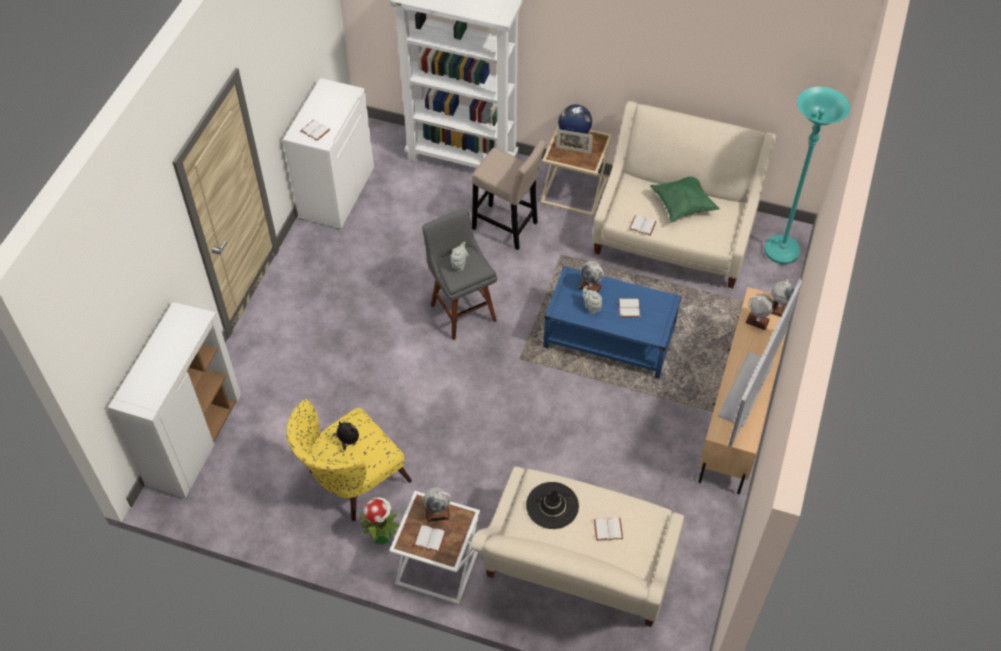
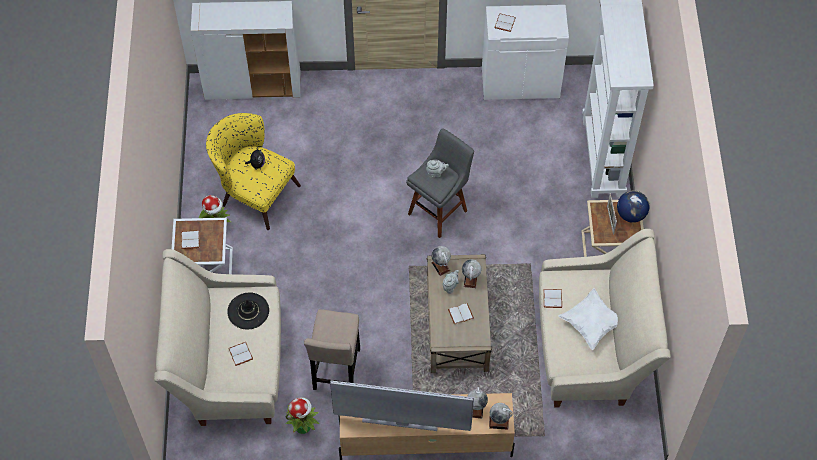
camera: 70 degrees right, 5 degrees up
globe [424,487,451,522] -> globe moved to [431,246,451,276]
beige stool [472,140,546,250] -> beige stool moved to [304,309,360,390]
blue coffee table [543,266,682,378] -> beige coffee table [427,254,492,373]
green pillow [650,177,720,222] -> white pillow [558,288,618,350]
turquoise floor lamp [764,87,850,264] -> none
none -> potted plant [285,397,319,434]

